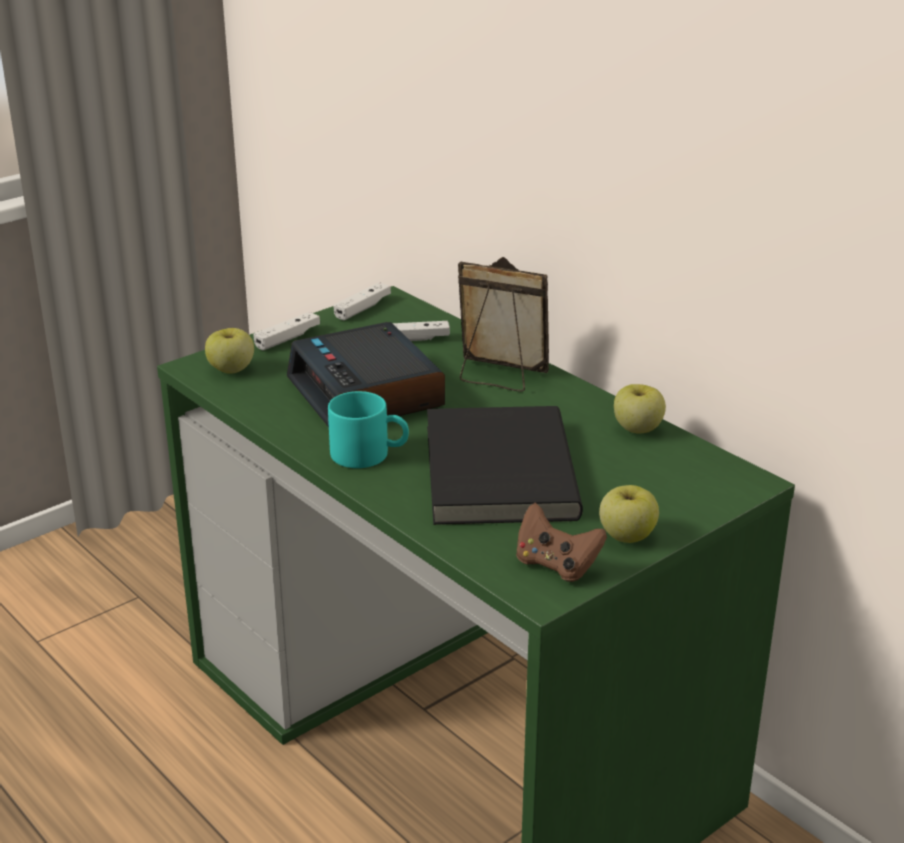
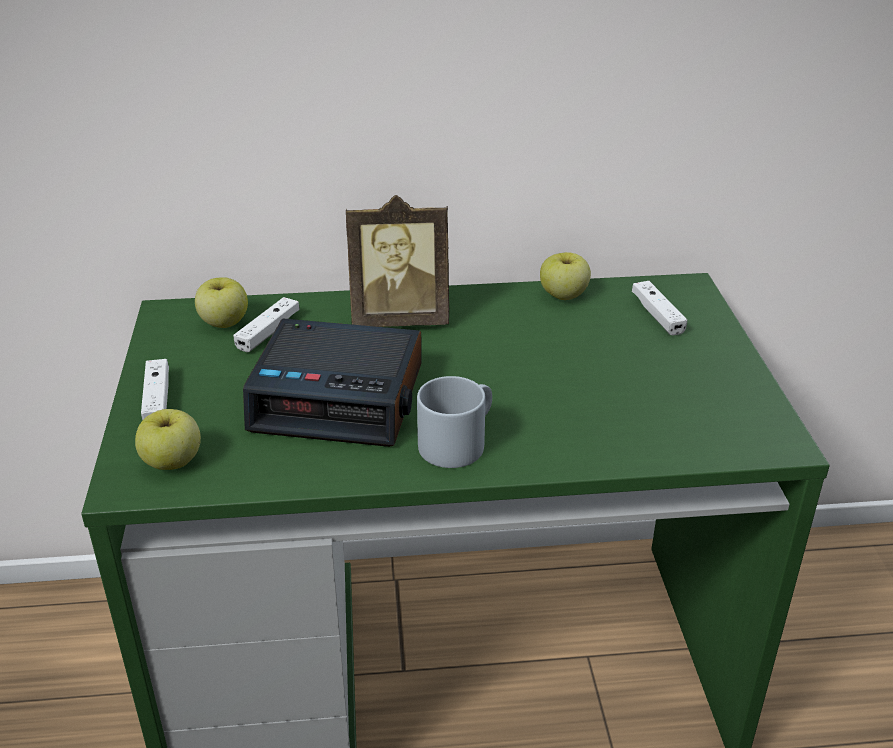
camera: 55 degrees left, 5 degrees up
turquoise mug [328,391,409,468] -> grey mug [417,376,492,468]
white game controller [334,282,391,320] -> white game controller moved to [632,281,687,336]
black book [427,406,583,525] -> none
picture frame [458,257,549,392] -> picture frame turned 150 degrees counterclockwise [346,195,449,327]
brown game controller [516,503,607,582] -> none
apple [599,485,659,543] -> apple moved to [195,277,248,328]

